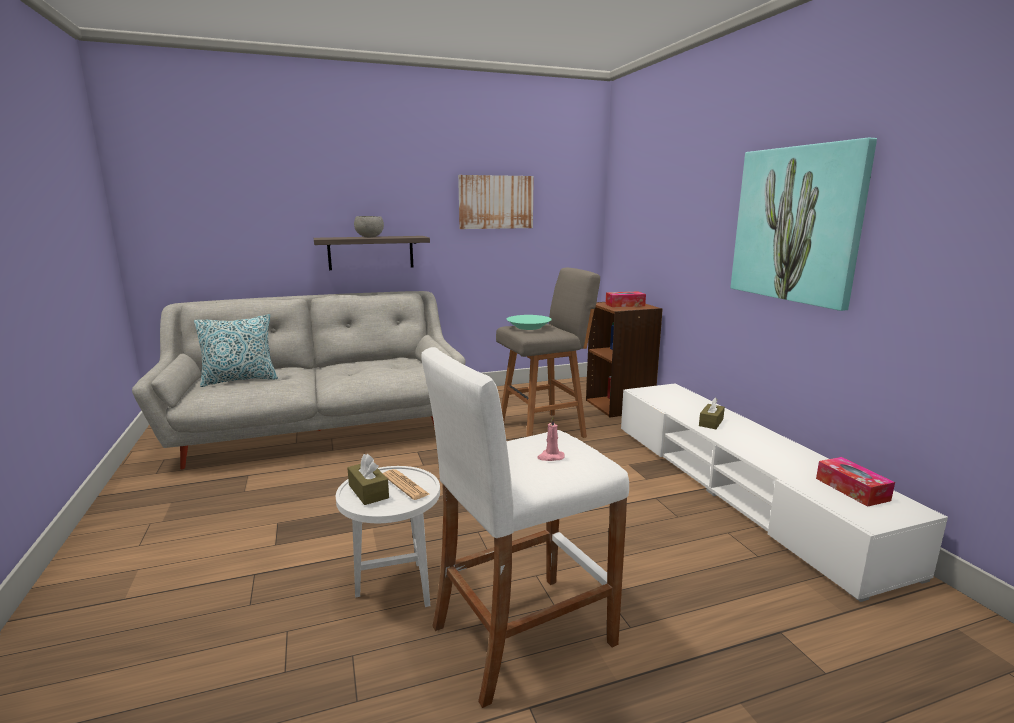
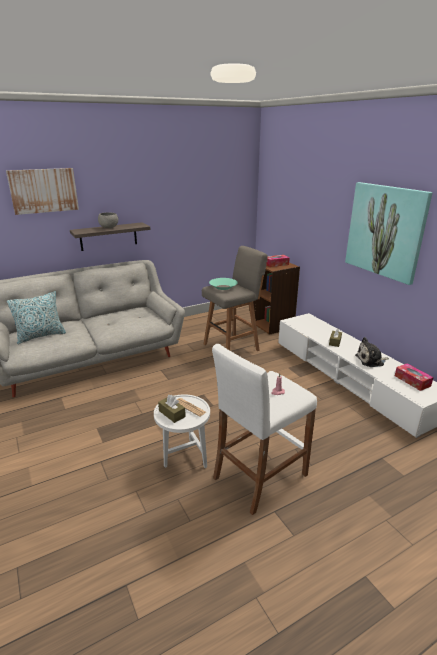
camera: 10 degrees left, 10 degrees up
picture [458,175,534,229] -> picture moved to [6,168,79,215]
none -> plush toy [355,337,389,367]

